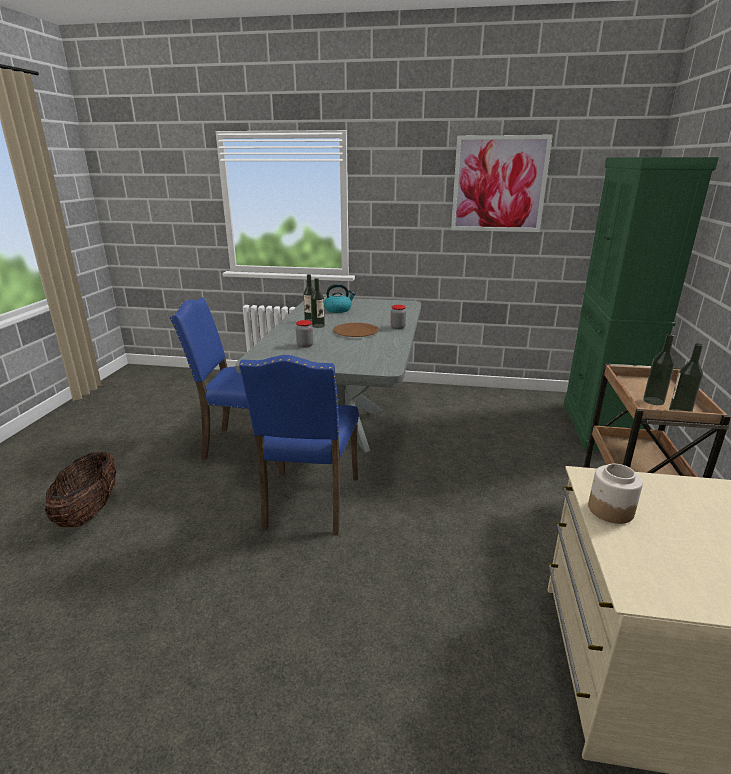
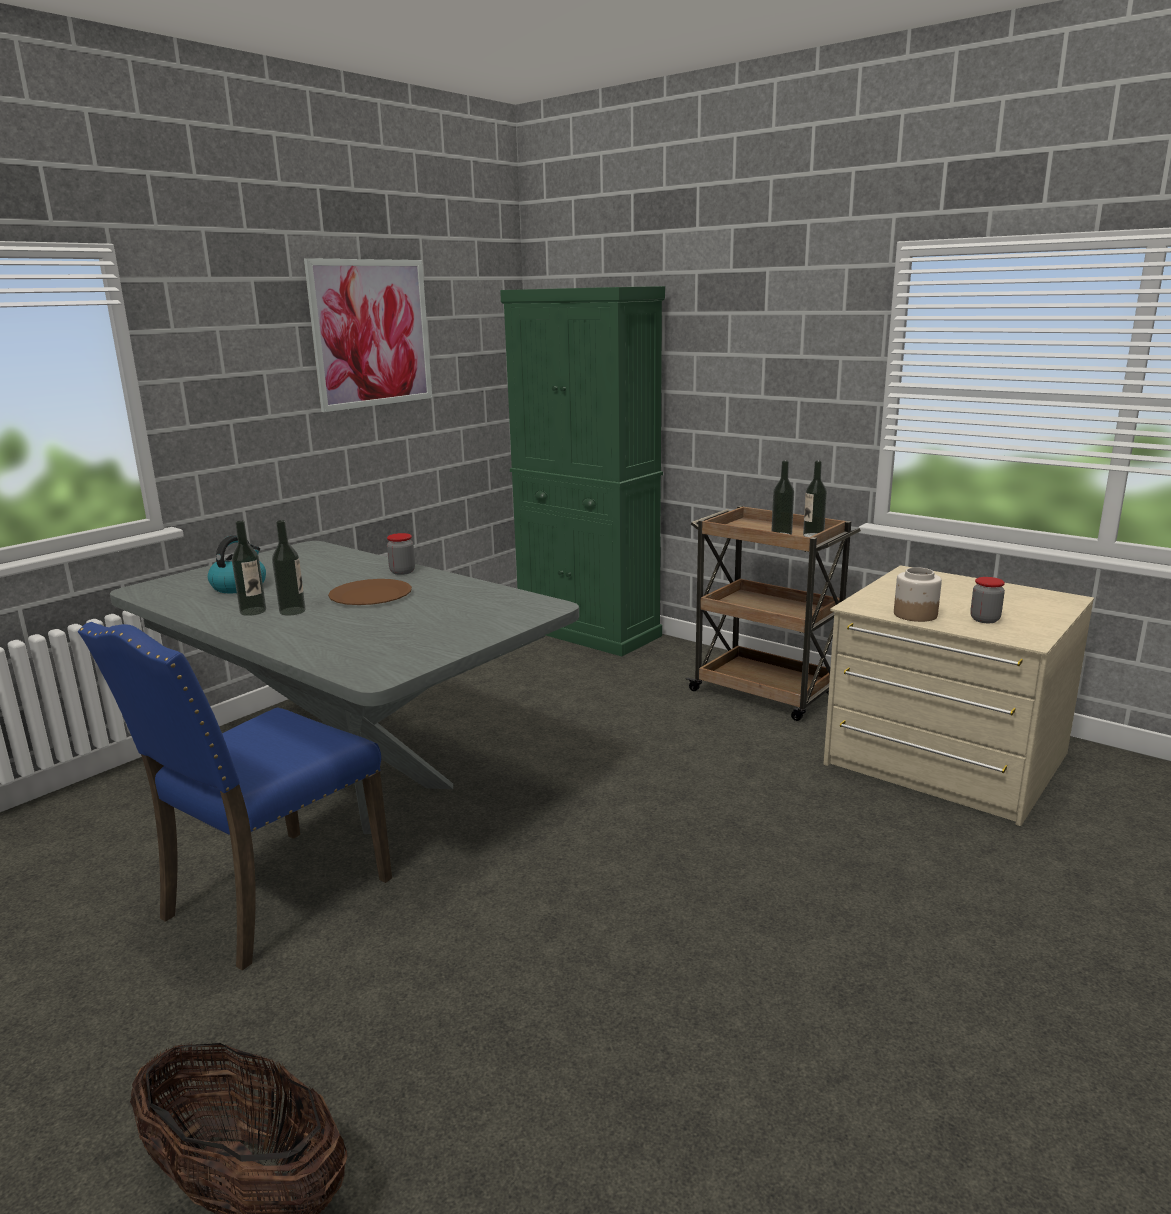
camera: 60 degrees left, 5 degrees down
blue chair [239,355,359,535] -> none
jar [296,320,313,347] -> jar moved to [970,577,1005,623]

